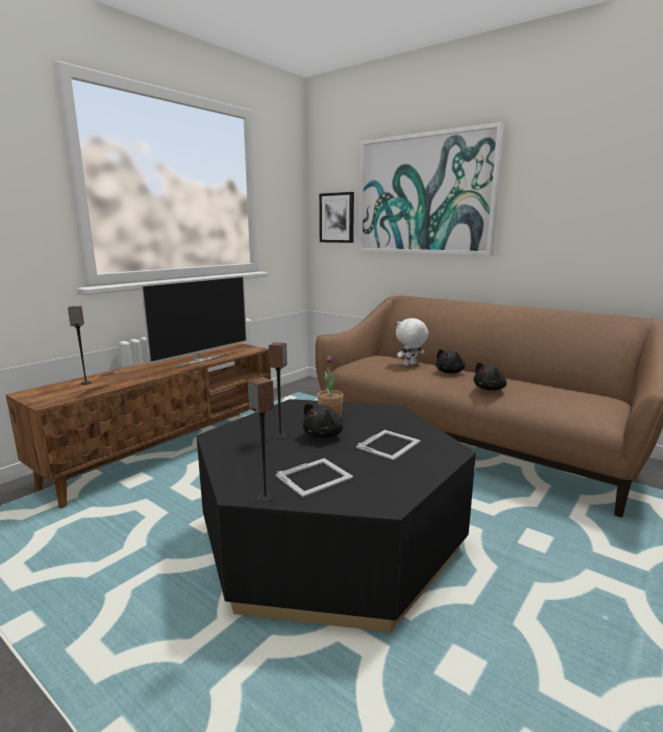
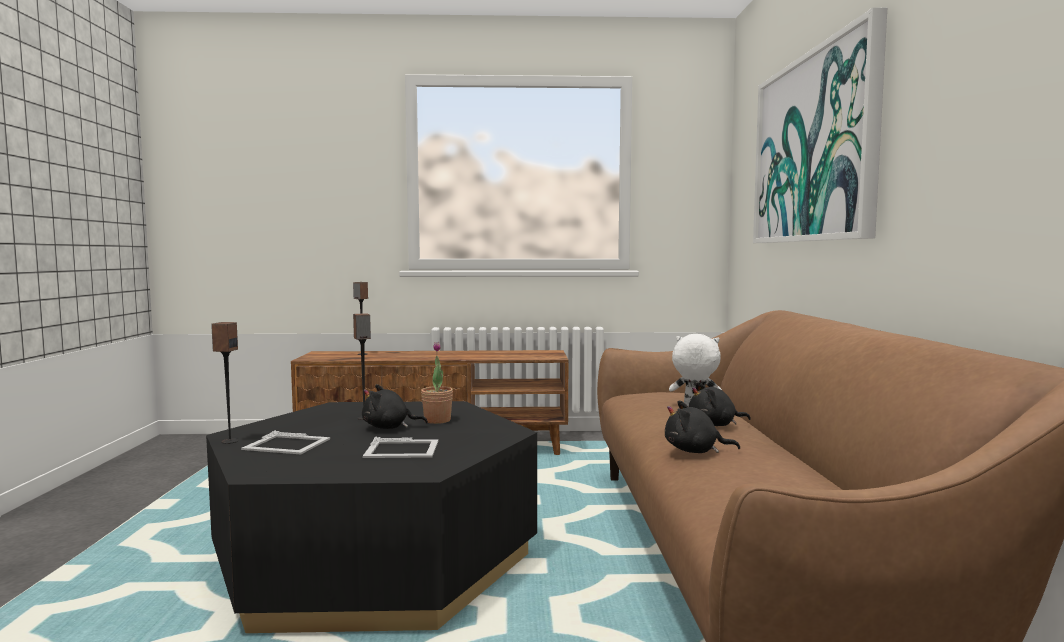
camera: 50 degrees right, 10 degrees down
television [140,276,247,367] -> none
picture [319,192,354,243] -> none

